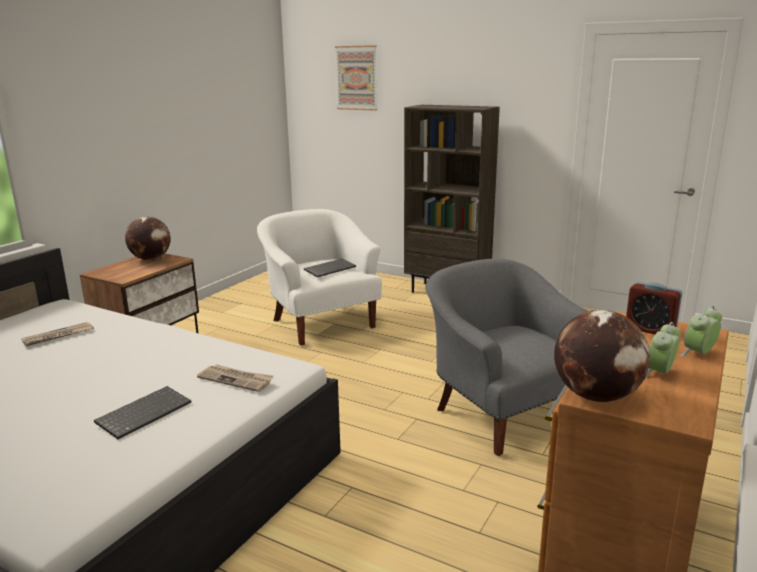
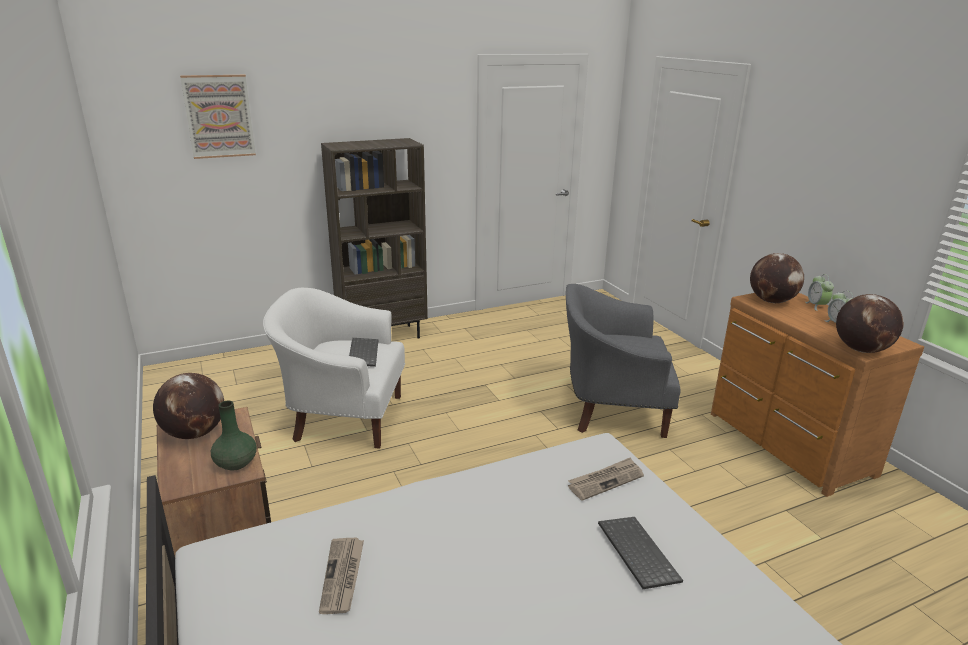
camera: 55 degrees left, 5 degrees up
alarm clock [626,282,682,334] -> globe [750,253,804,303]
none -> green vase [211,401,257,471]

